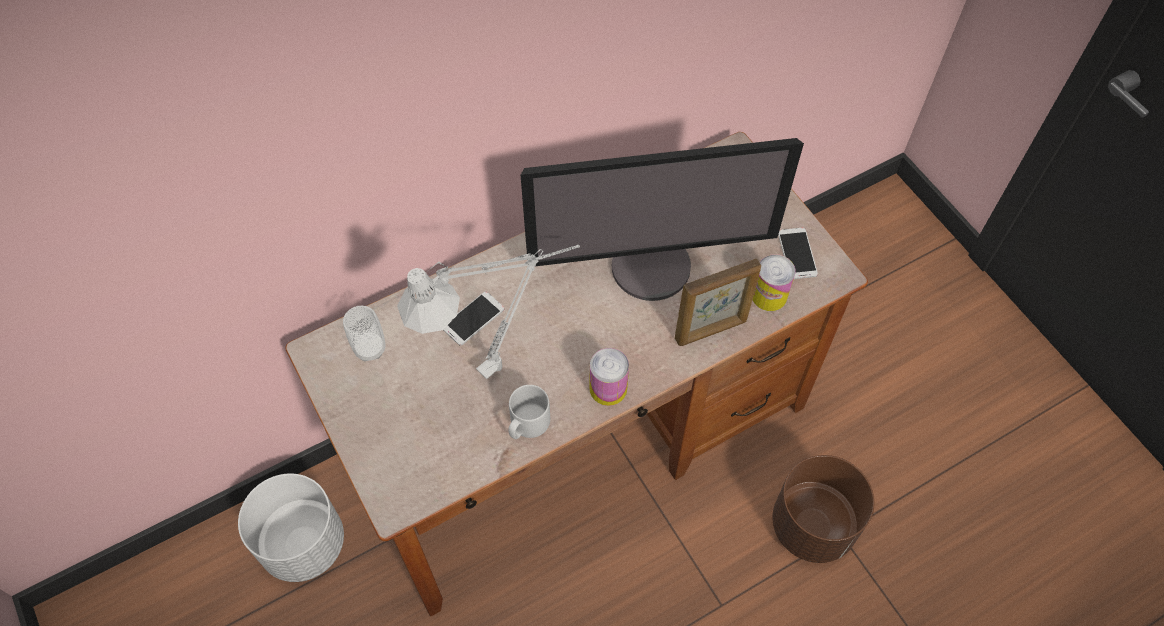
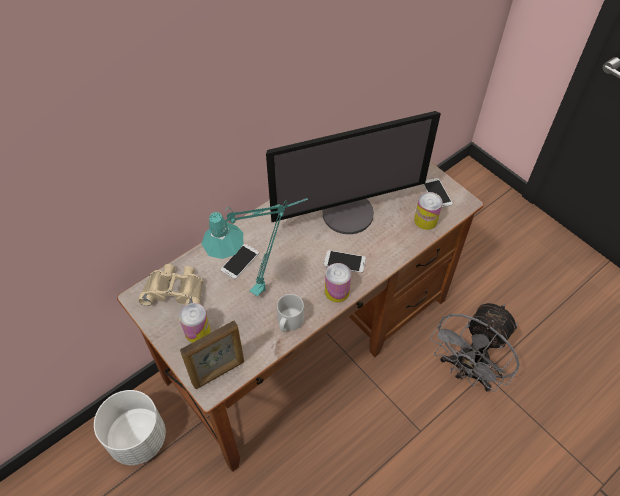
camera: 10 degrees left, 5 degrees down
cup [343,306,386,361] -> beige binoculars [138,264,203,306]
grey table lamp [397,244,580,379] -> turquoise table lamp [202,198,308,297]
picture frame [675,259,761,346] -> picture frame moved to [180,320,244,389]
brown planter [772,455,874,563] -> grey fan [430,303,520,392]
none -> can [179,303,211,343]
none -> phone [324,250,366,273]

